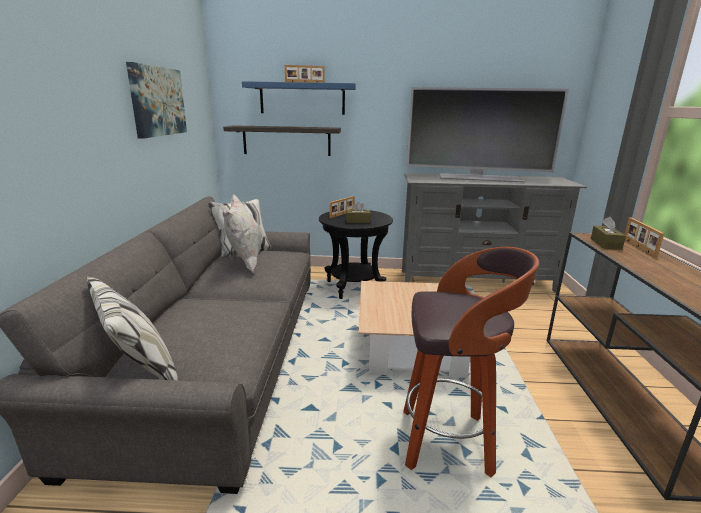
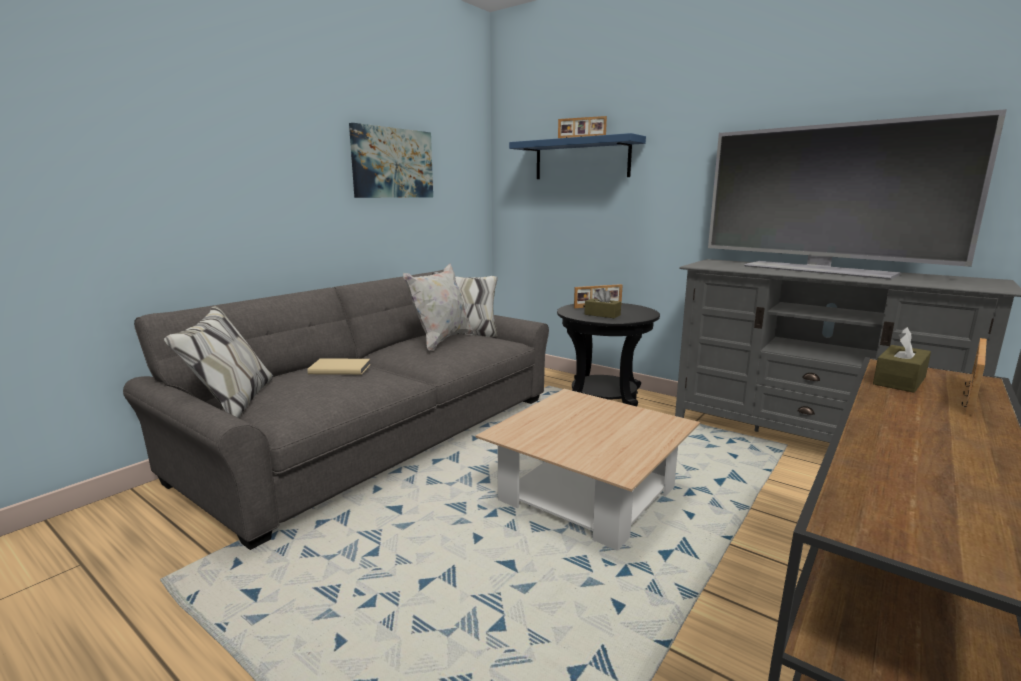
camera: 35 degrees right, 5 degrees down
shelf [223,125,341,156] -> none
stool [403,247,539,477] -> none
none -> beige book [307,358,371,375]

